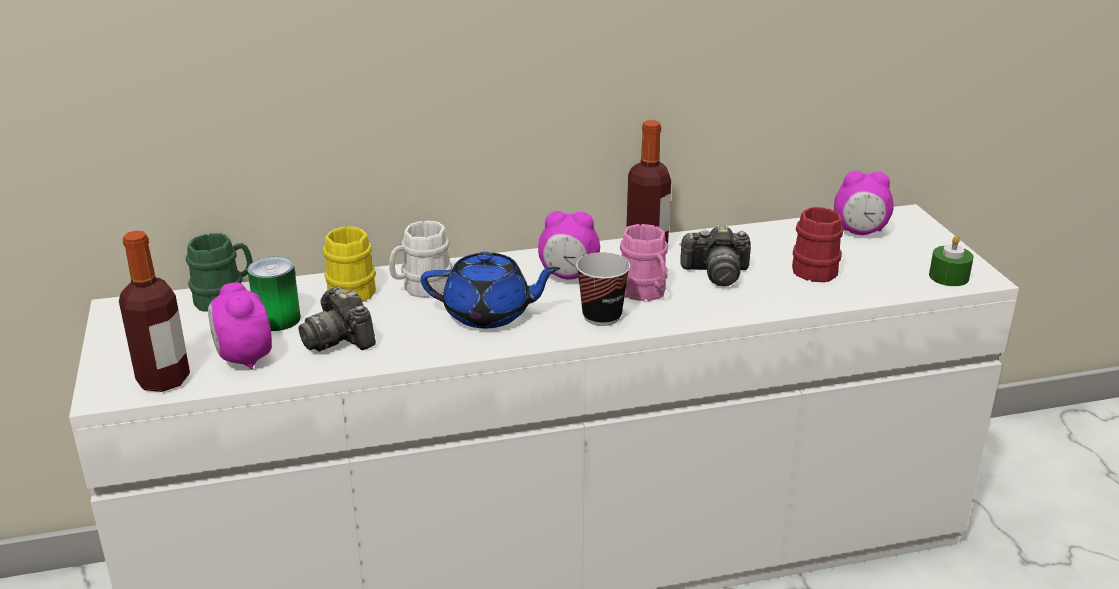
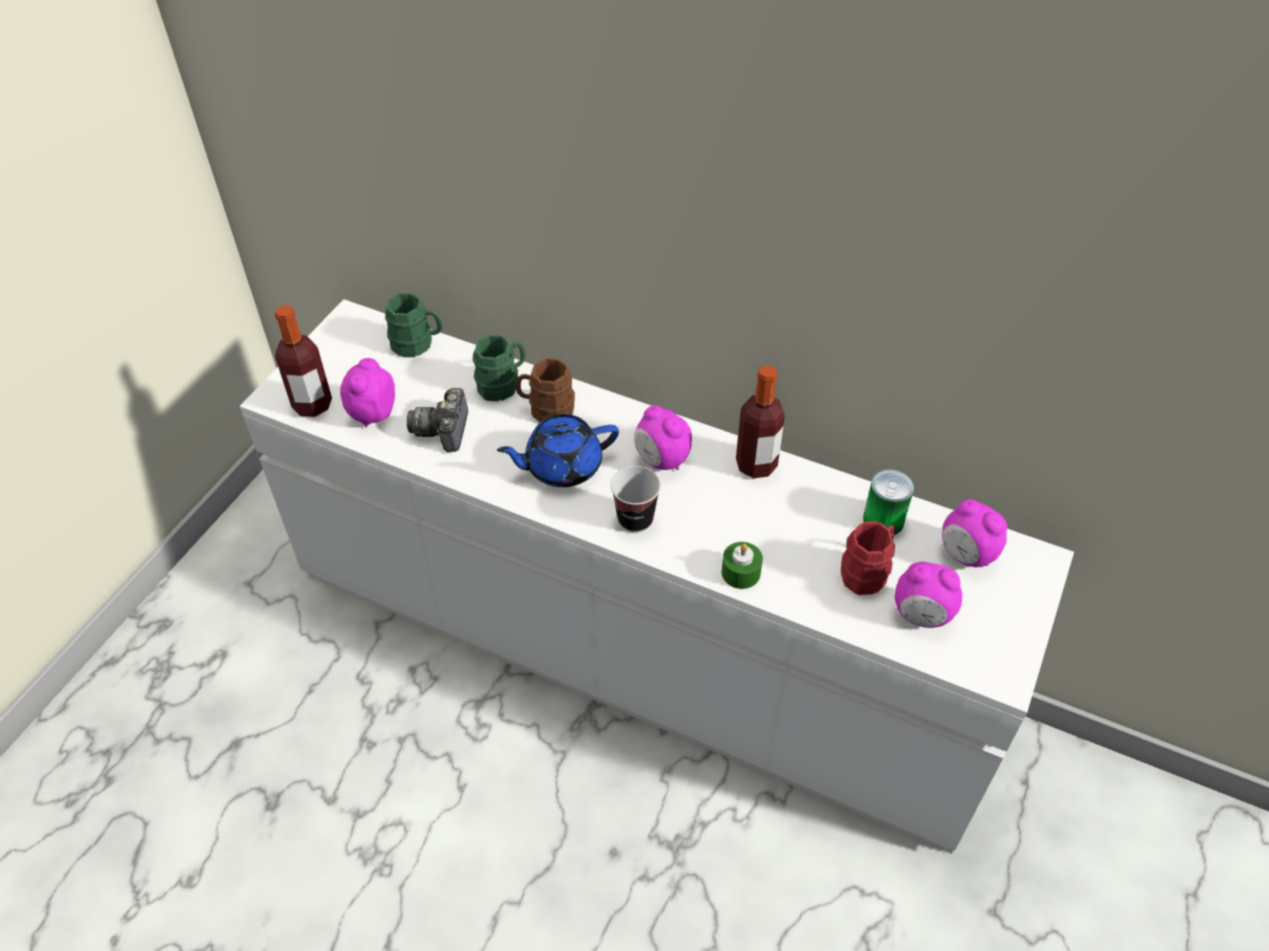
camera: 40 degrees right, 20 degrees up
can [247,256,301,331] -> can moved to [863,469,914,535]
yellow mug [323,226,376,302] -> green mug [473,335,526,401]
white mug [389,221,452,298] -> brown mug [516,358,575,422]
blue teapot [421,252,560,328] -> blue teapot turned 120 degrees clockwise [497,414,619,487]
pink mug [620,224,668,301] -> none
camera [679,225,751,287] -> none
green candle [929,235,974,286] -> green candle moved to [722,542,763,589]
none -> alarm clock [895,562,962,628]

